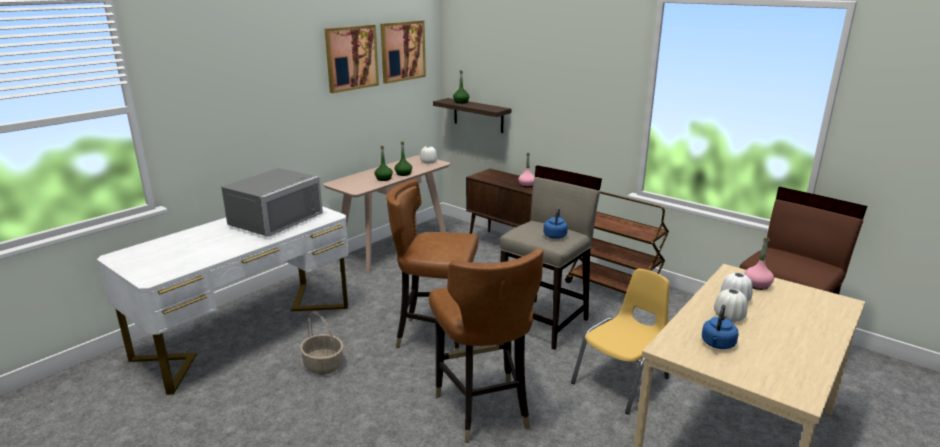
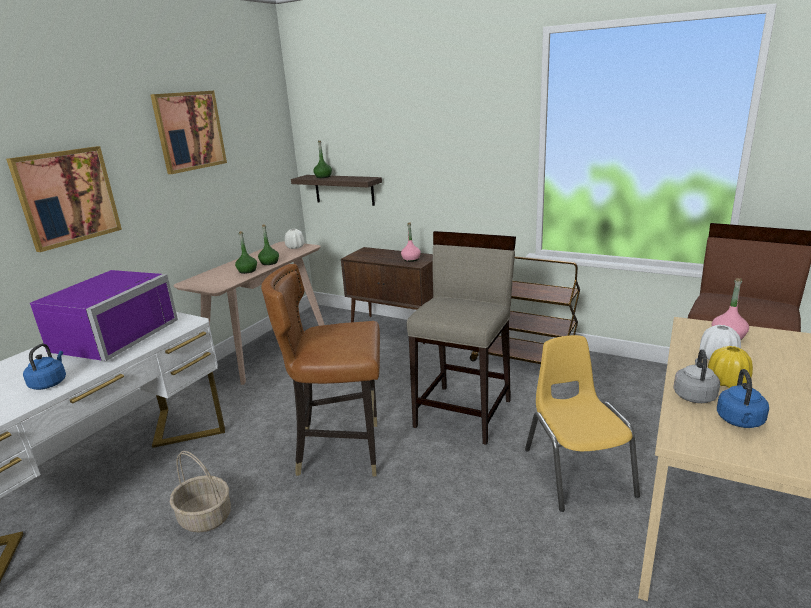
camera: 10 degrees left, 0 degrees up
grey microwave [221,168,323,237] -> purple microwave [30,270,178,361]
picture [380,20,426,84] -> picture moved to [6,146,122,252]
brown chair [429,248,544,443] -> none
blue kettle [544,208,568,239] -> blue kettle moved to [23,344,66,390]
yellow chair [571,269,670,414] -> yellow chair turned 45 degrees counterclockwise [525,335,640,512]
white vase [714,289,748,322] -> yellow vase [708,346,753,388]
none -> grey kettle [673,349,720,403]

